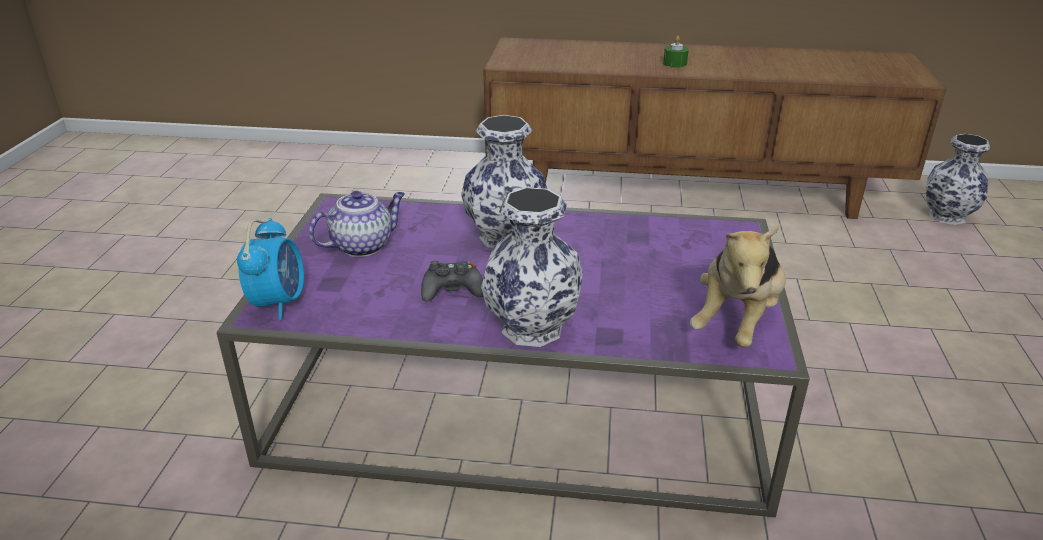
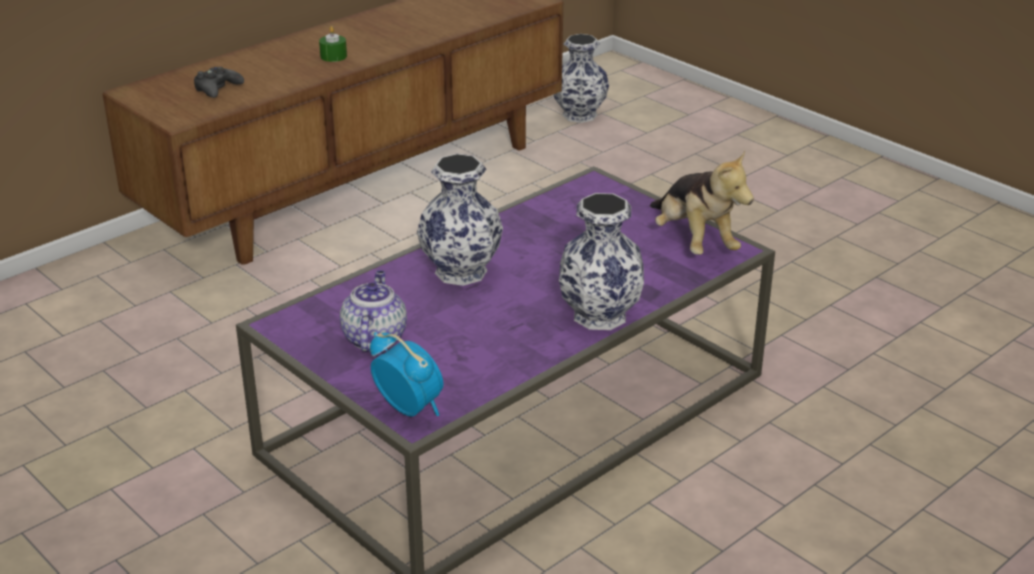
camera: 50 degrees left, 0 degrees up
black game controller [421,261,483,302] -> black game controller moved to [194,66,244,98]

